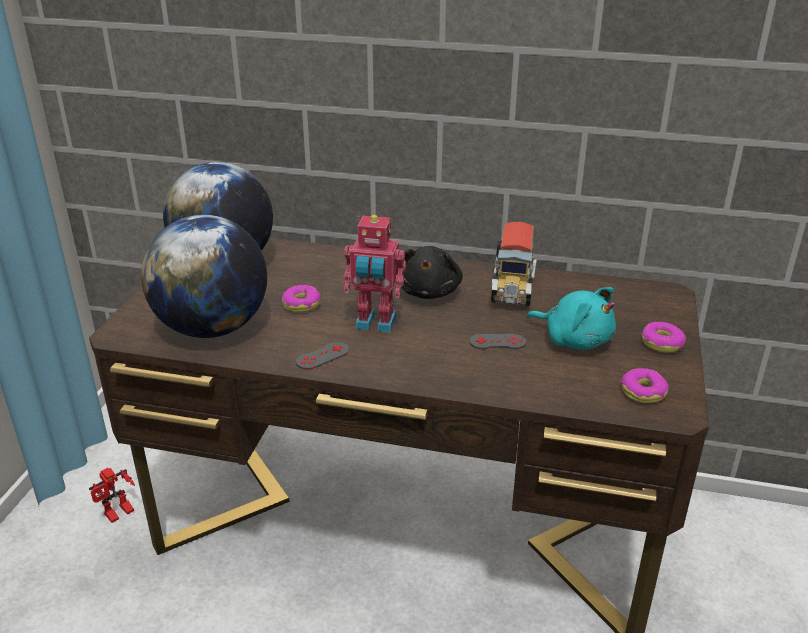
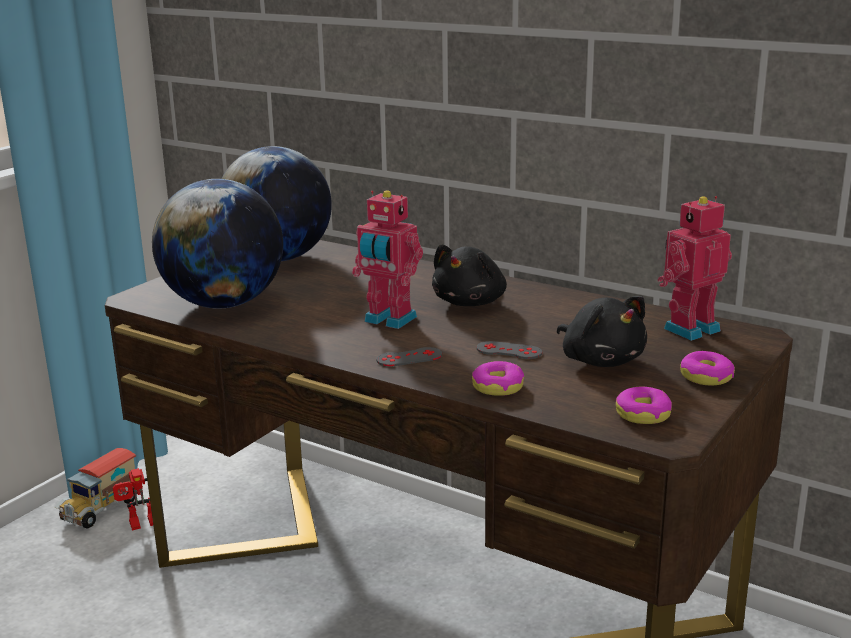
camera: 20 degrees right, 10 degrees down
donut [282,285,320,313] -> donut moved to [472,361,525,396]
grey game controller [296,342,349,369] -> grey game controller moved to [376,347,442,367]
toy truck [491,222,537,307] -> toy truck moved to [55,448,143,529]
turquoise plush toy [526,287,616,350] -> black plush toy [557,296,647,367]
none -> toy robot [657,196,732,341]

